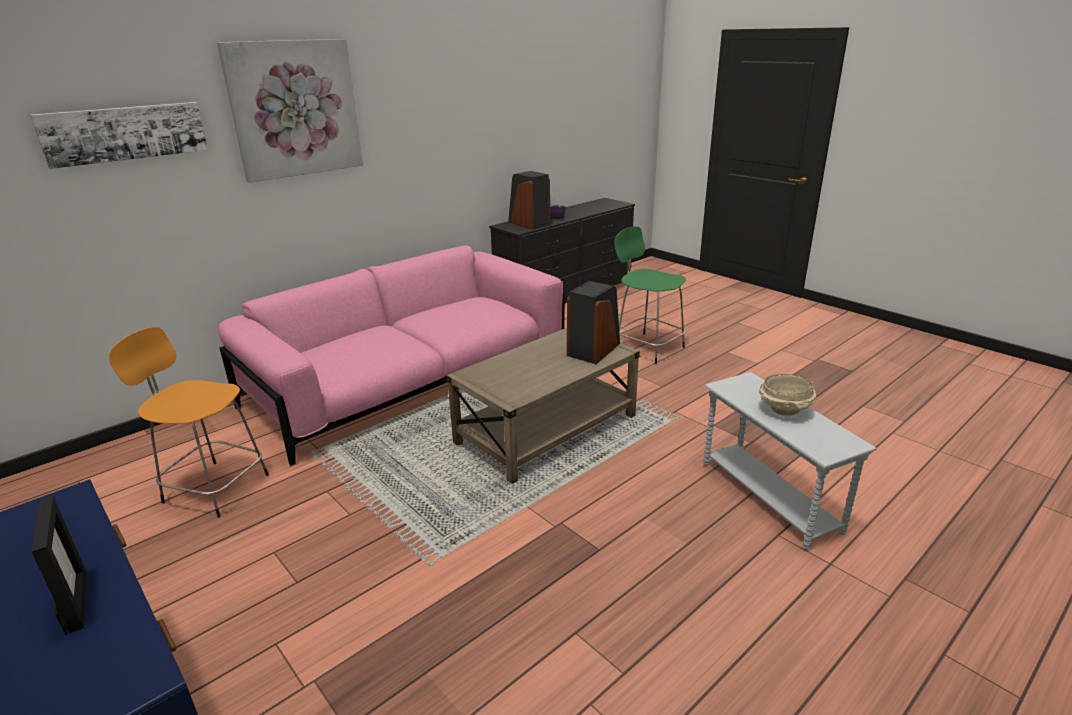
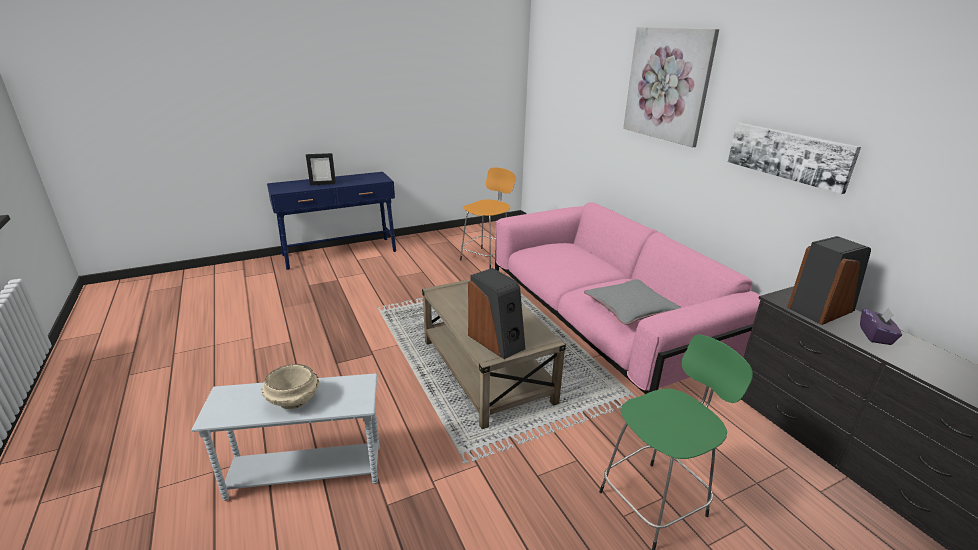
camera: 105 degrees right, 0 degrees up
picture [30,102,208,169] -> picture moved to [728,123,861,194]
none -> grey pillow [584,279,681,325]

